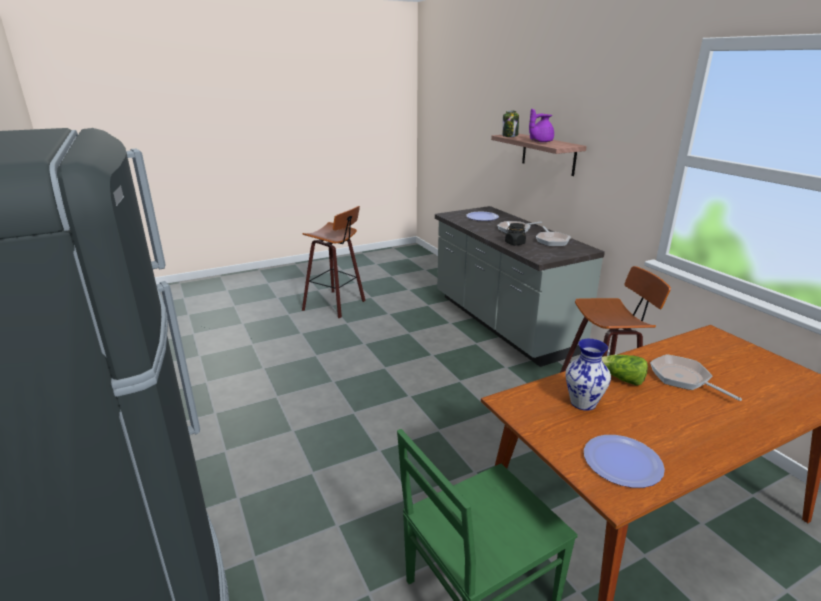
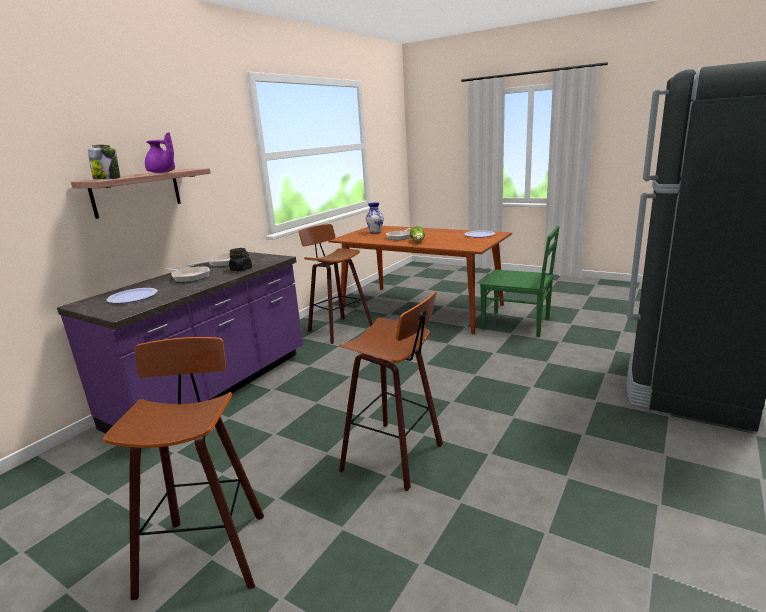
camera: 120 degrees left, 5 degrees down
grey counter [435,206,605,367] -> purple counter [57,252,303,434]
vase [565,339,611,411] -> vase moved to [366,202,384,233]
none -> stool [339,291,443,491]

